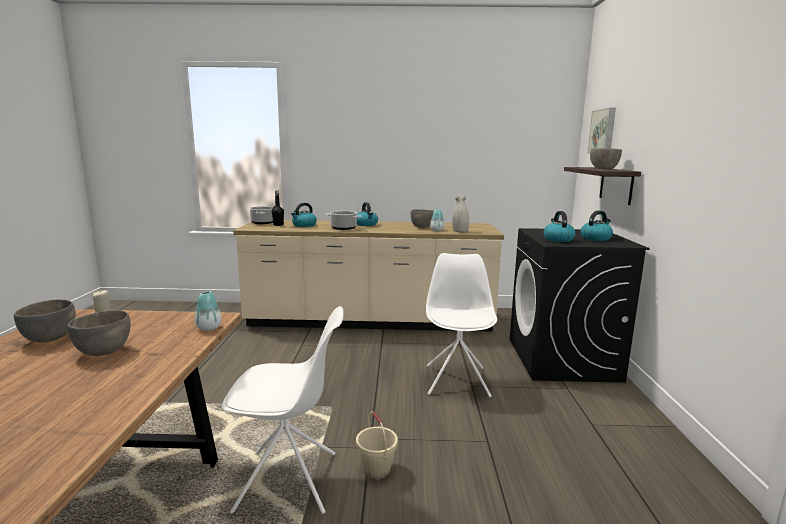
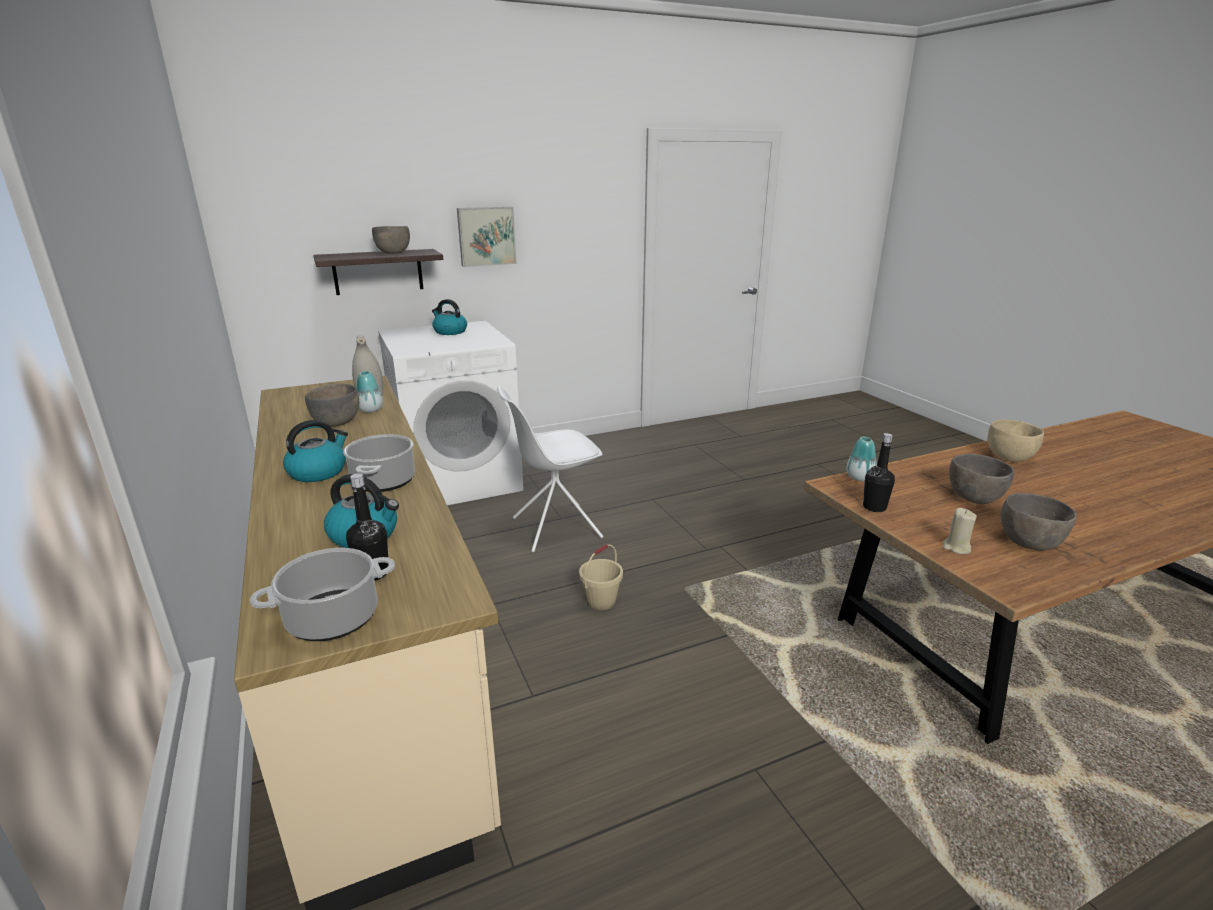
camera: 115 degrees left, 10 degrees up
white chair [222,306,344,514] -> none
beige bucket [356,412,398,479] -> beige bucket moved to [579,544,623,610]
black washing machine [510,228,650,383] -> white washing machine [378,321,524,505]
kettle [543,211,575,242] -> none
picture [587,108,616,154] -> picture moved to [457,207,516,267]
none -> black bottle [863,433,895,512]
none -> beige bowl [988,420,1044,462]

